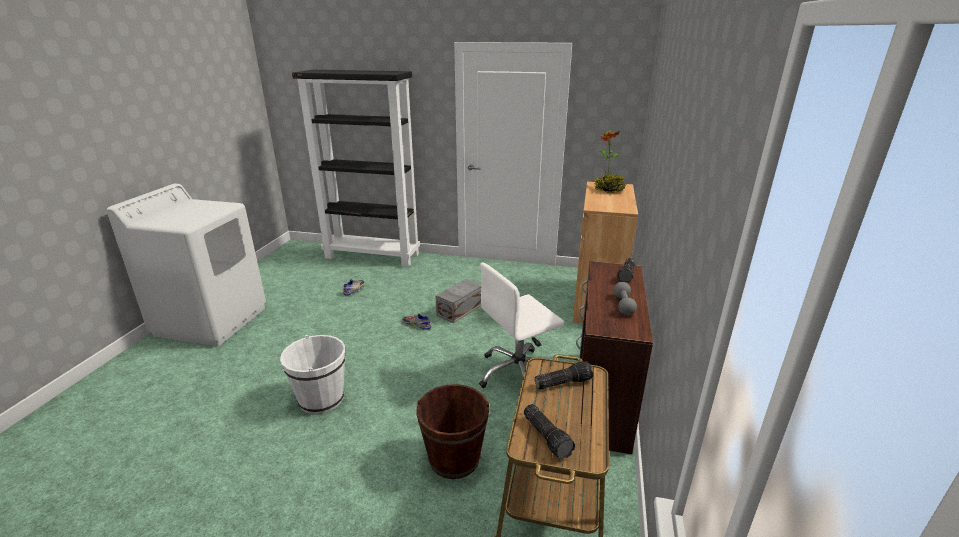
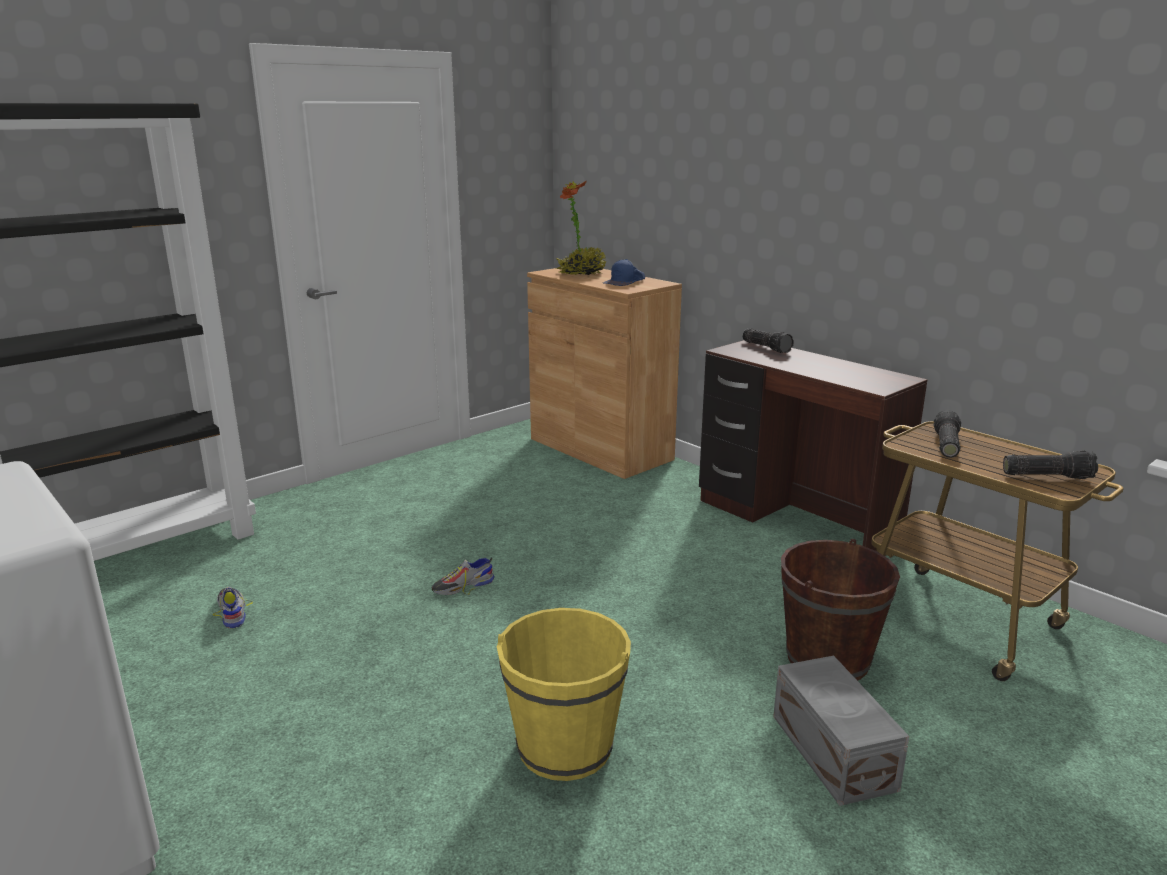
camera: 55 degrees left, 5 degrees down
white bucket [280,335,345,414] -> yellow bucket [497,608,631,781]
grey storage box [435,279,481,323] -> grey storage box moved to [773,656,909,806]
white office chair [479,262,564,388] -> none
grey dumbbell [613,282,637,315] -> none
none -> blue cap [603,259,645,286]

